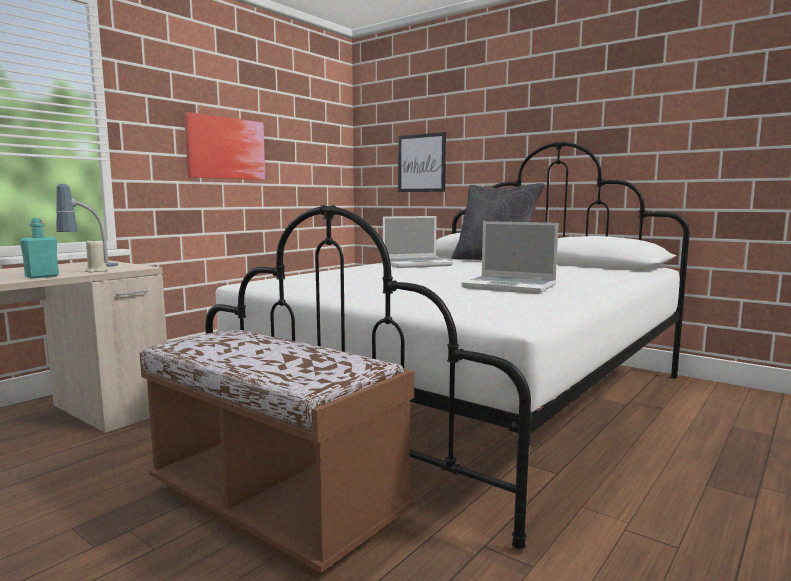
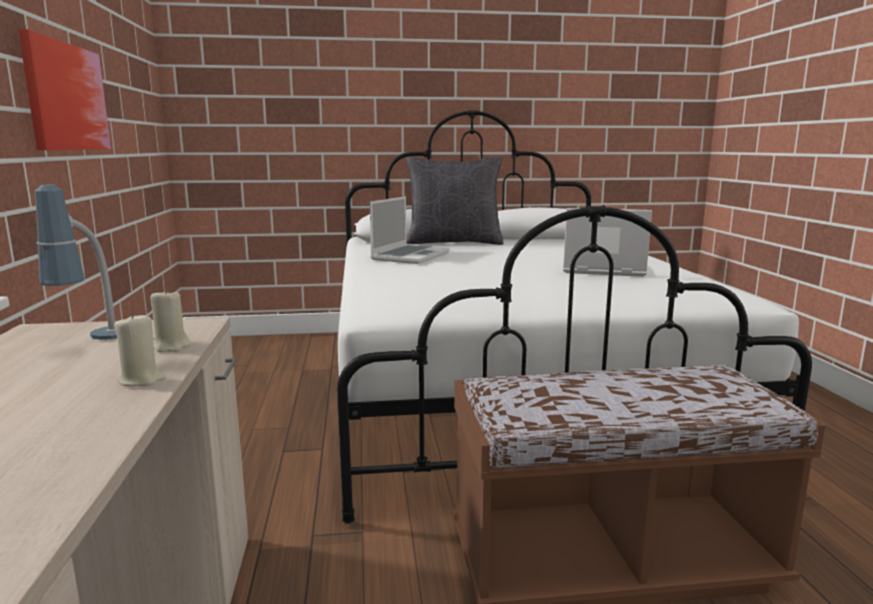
camera: 45 degrees left, 5 degrees up
turquoise bottle [20,218,59,278] -> beige candle [114,313,166,386]
picture [398,132,446,192] -> none
laptop [461,221,558,294] -> laptop turned 150 degrees counterclockwise [563,208,652,277]

